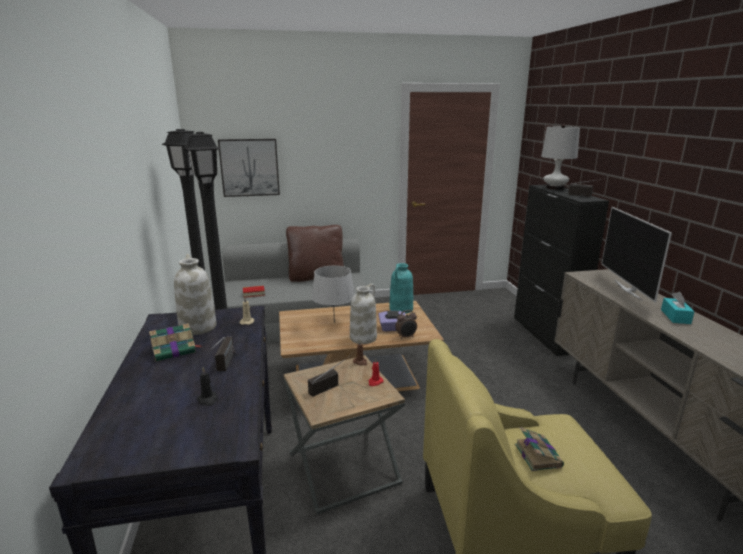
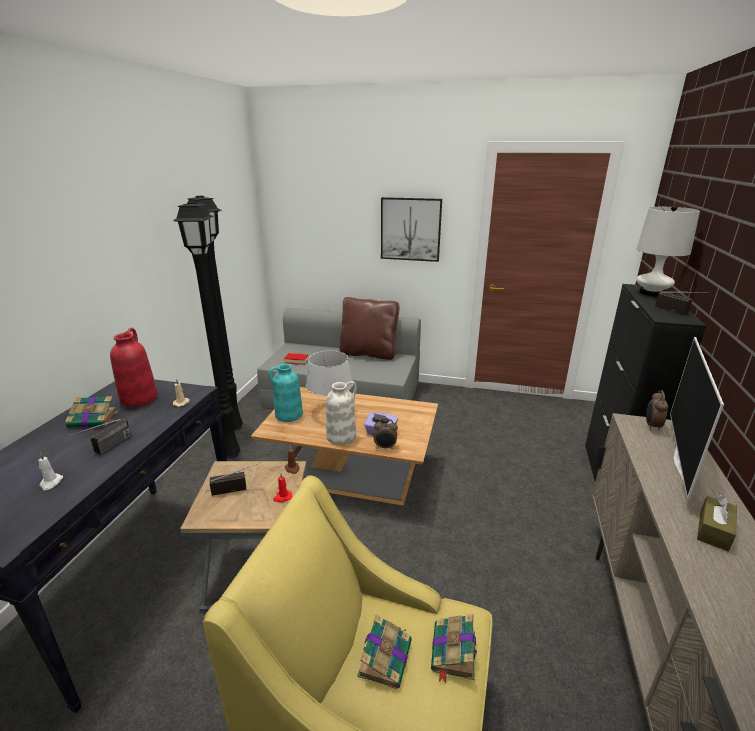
camera: 25 degrees right, 5 degrees up
white vase [174,254,216,335] -> red vase [110,328,158,407]
black candle [197,367,217,406] -> white candle [38,452,63,490]
picture [218,139,280,197] -> picture moved to [381,197,442,262]
turquoise vase [389,263,413,314] -> turquoise vase moved to [269,364,303,422]
turquoise tissue box [661,292,695,324] -> brown tissue box [697,495,737,551]
none -> book [431,614,477,683]
none -> alarm clock [646,390,668,430]

